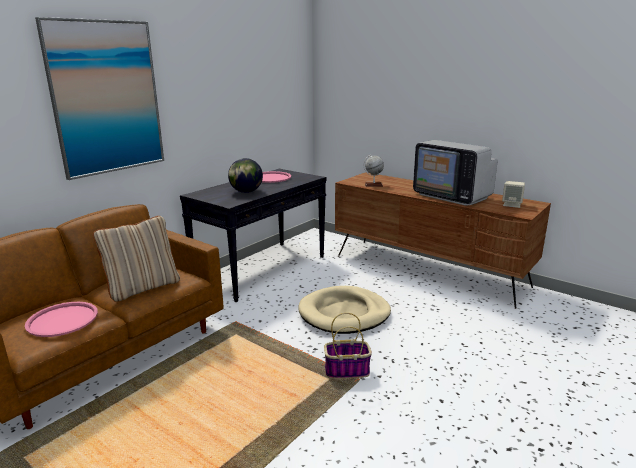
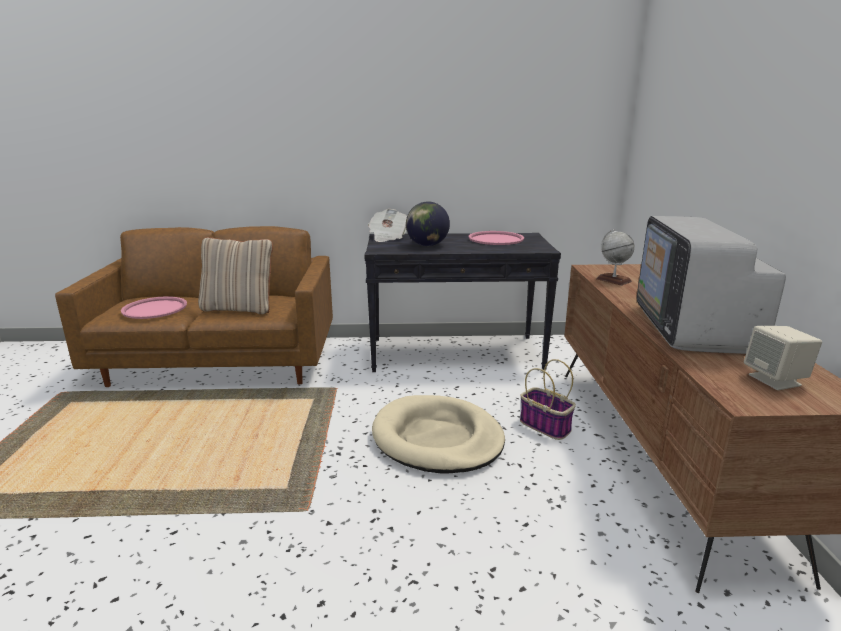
camera: 50 degrees right, 0 degrees up
picture [35,17,164,180] -> none
basket [324,313,372,379] -> basket moved to [520,359,576,440]
none -> newspaper [368,209,407,242]

